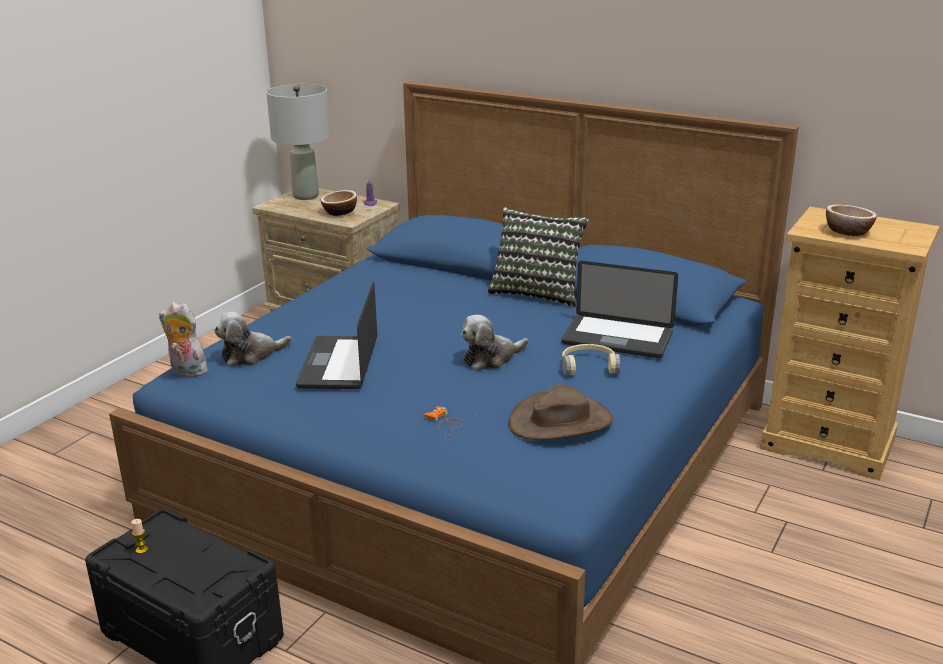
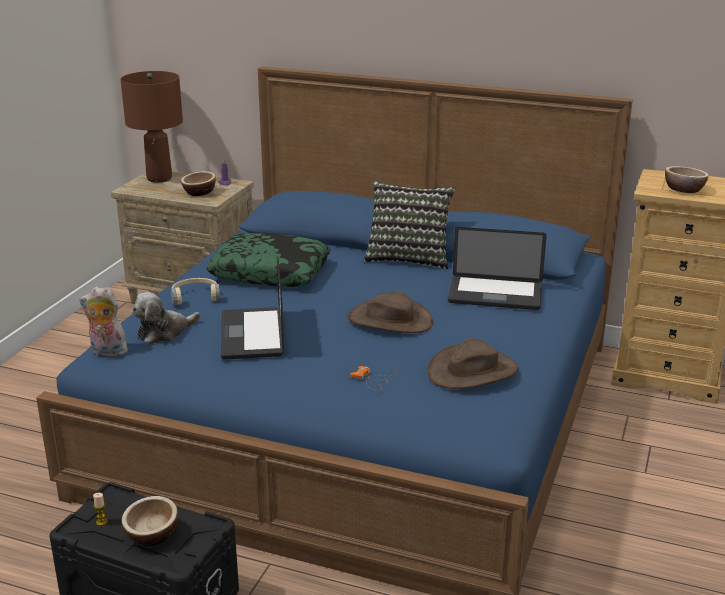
camera: 10 degrees left, 0 degrees up
grey table lamp [266,84,330,200] -> brown table lamp [120,71,183,183]
plush toy [461,315,528,371] -> brown hat [348,292,433,333]
beige headphones [562,344,620,375] -> beige headphones moved to [171,278,220,305]
none -> bowl [122,496,178,546]
none -> pillow [206,233,330,287]

